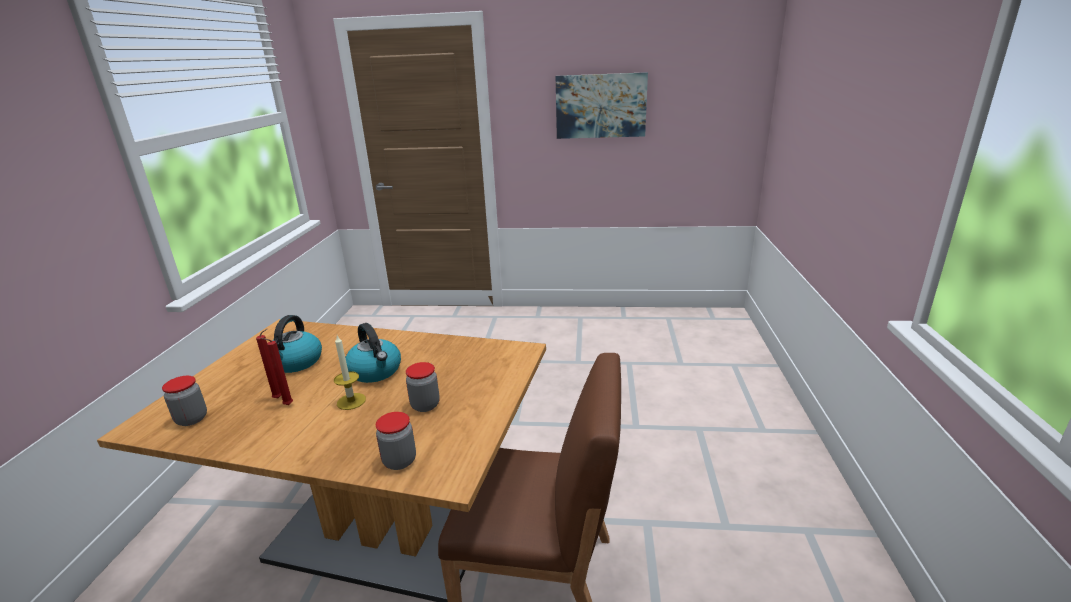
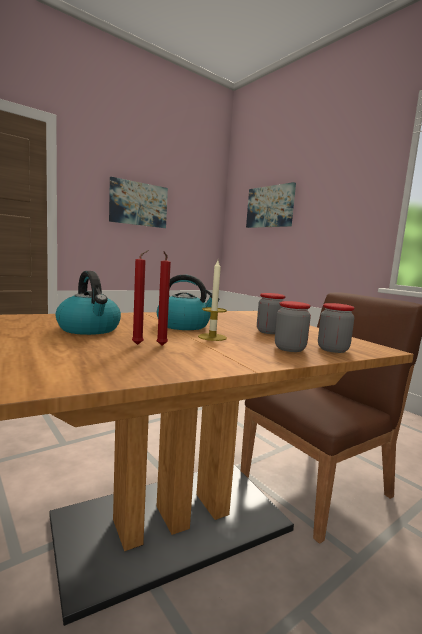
camera: 45 degrees left, 15 degrees down
jar [162,376,207,426] -> jar moved to [275,301,311,352]
none -> picture [246,182,296,228]

